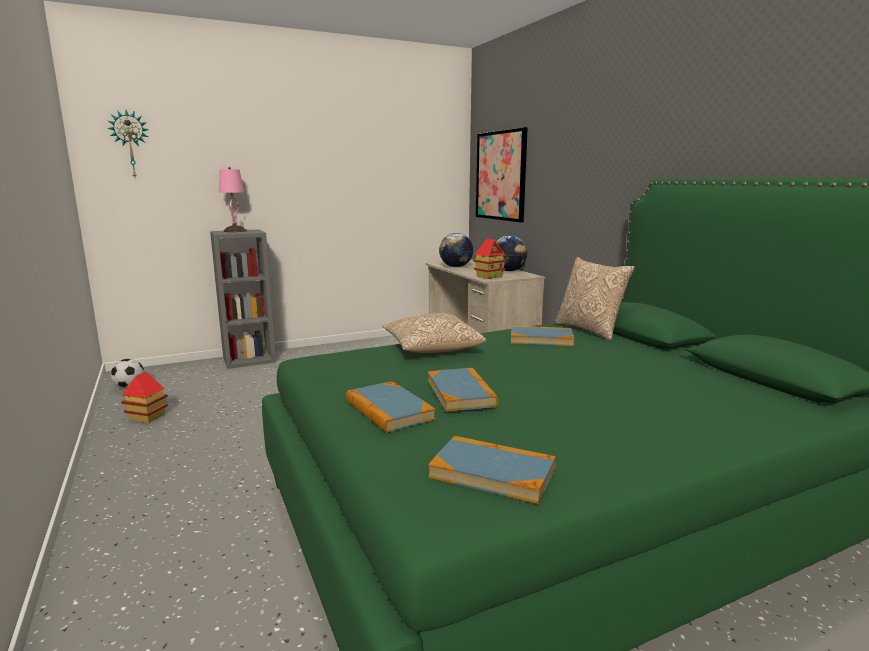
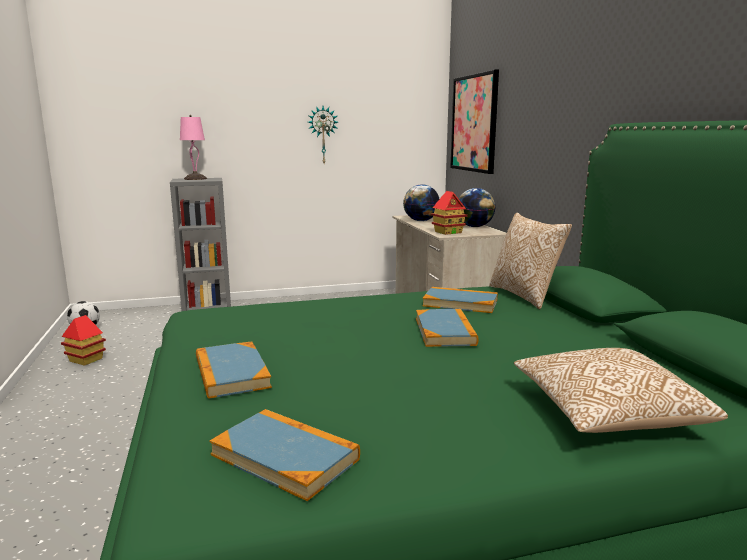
camera: 10 degrees right, 0 degrees up
wall clock [107,110,149,177] -> wall clock moved to [308,106,338,163]
pillow [382,313,486,353] -> pillow moved to [514,348,728,433]
book [428,368,498,412] -> book moved to [416,309,478,347]

